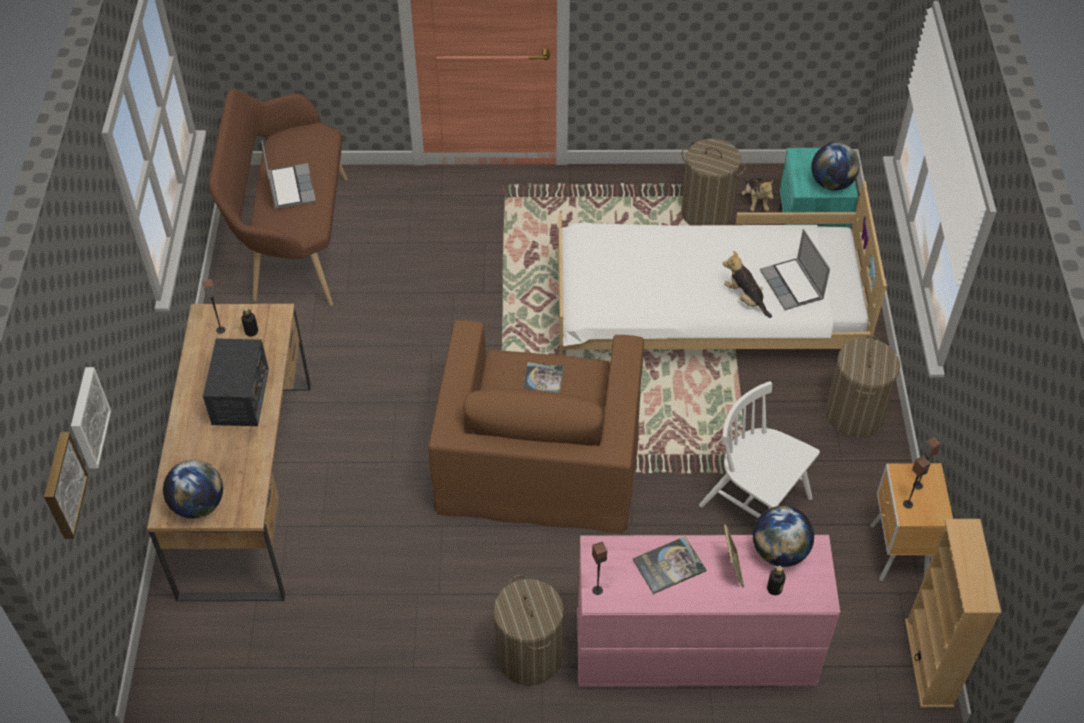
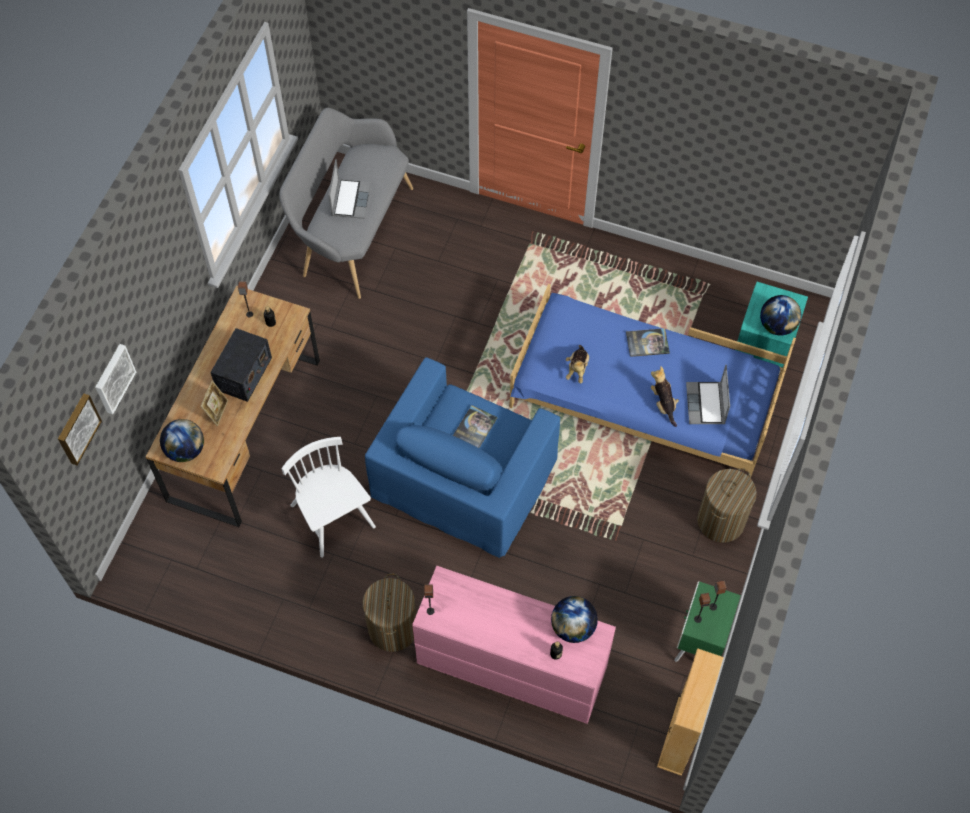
camera: 20 degrees right, 10 degrees up
brown bench [209,89,348,306] -> grey bench [279,108,413,299]
brown armchair [428,320,644,534] -> blue armchair [365,357,560,558]
white bed [558,181,887,356] -> blue bed [510,284,796,478]
book [633,536,706,594] -> book moved to [626,328,670,357]
laundry basket [681,139,747,225] -> none
white chair [699,381,820,518] -> white chair moved to [282,437,376,558]
picture frame [724,524,744,588] -> picture frame moved to [200,380,228,426]
plush toy [742,177,773,211] -> plush toy moved to [566,345,589,384]
brown nightstand [870,463,953,581] -> green nightstand [674,581,741,662]

